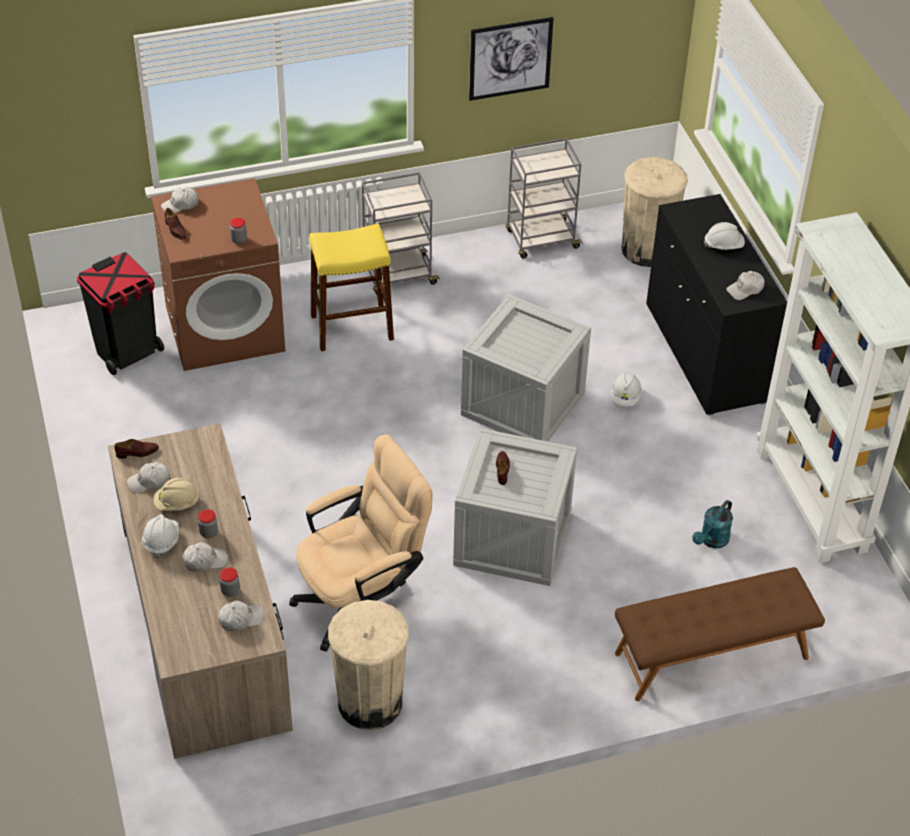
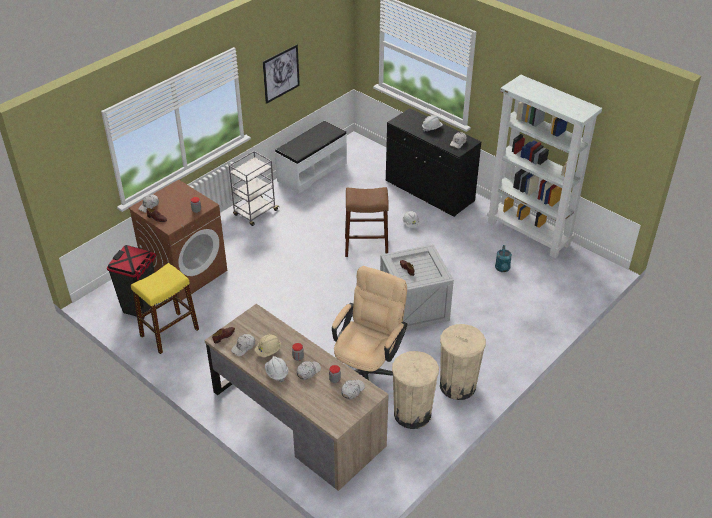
camera: 30 degrees left, 5 degrees down
yellow stool [309,223,394,351] -> yellow stool moved to [131,263,199,354]
crate [461,294,591,442] -> brown stool [345,187,389,257]
grey cart [506,138,583,258] -> white bench [275,121,347,194]
brown bench [615,567,825,701] -> none
beige trash can [622,157,688,267] -> beige trash can moved to [440,324,486,400]

